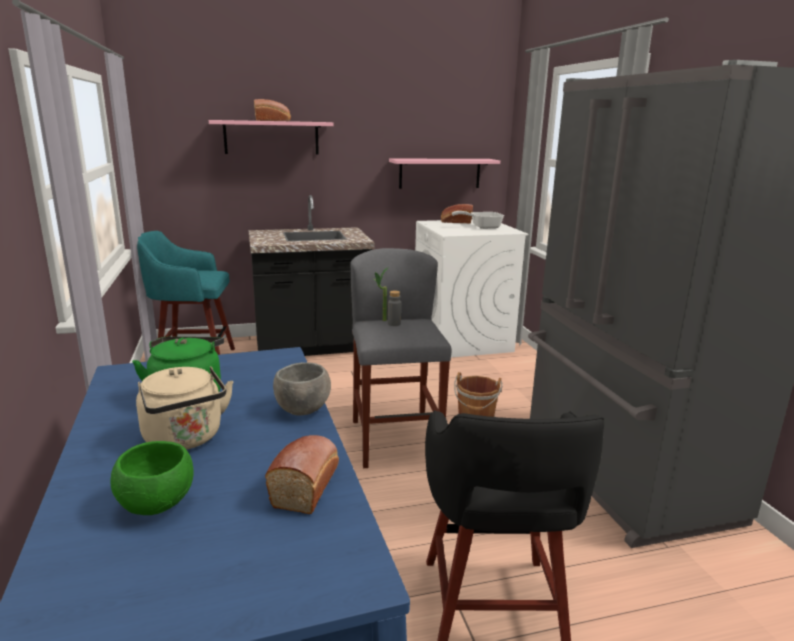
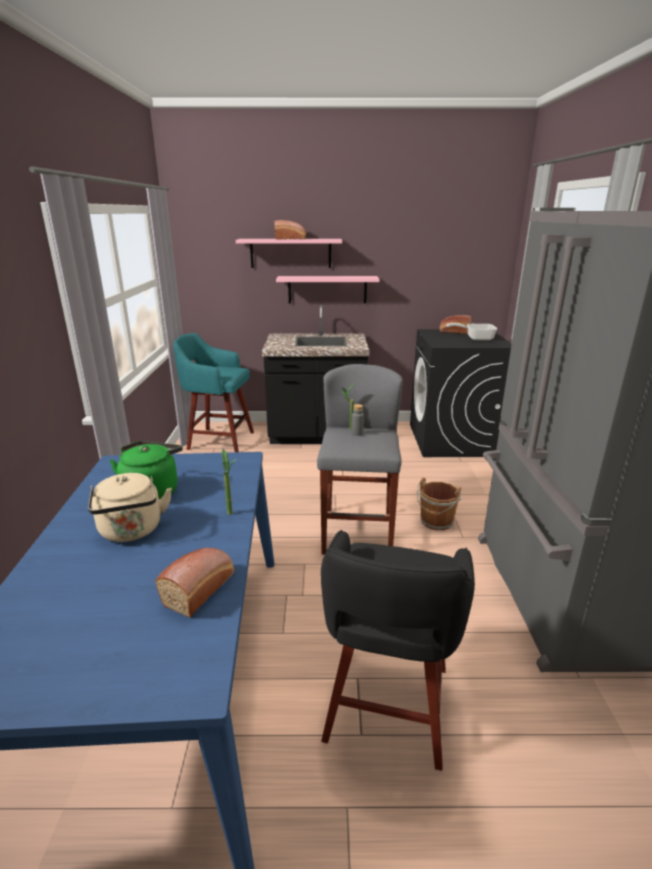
camera: 15 degrees right, 5 degrees up
green bowl [110,441,194,515] -> none
grey bowl [273,362,331,416] -> potted plant [222,449,236,515]
pink shelf [389,158,500,189] -> pink shelf moved to [276,276,379,304]
white washing machine [415,220,528,358] -> black washing machine [410,329,512,457]

